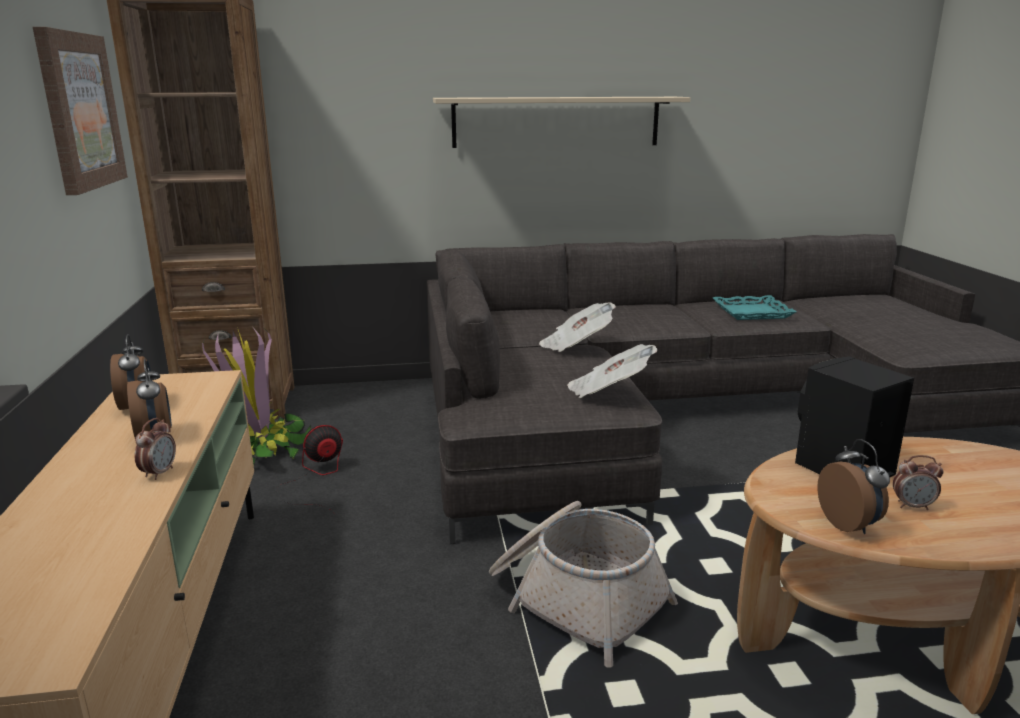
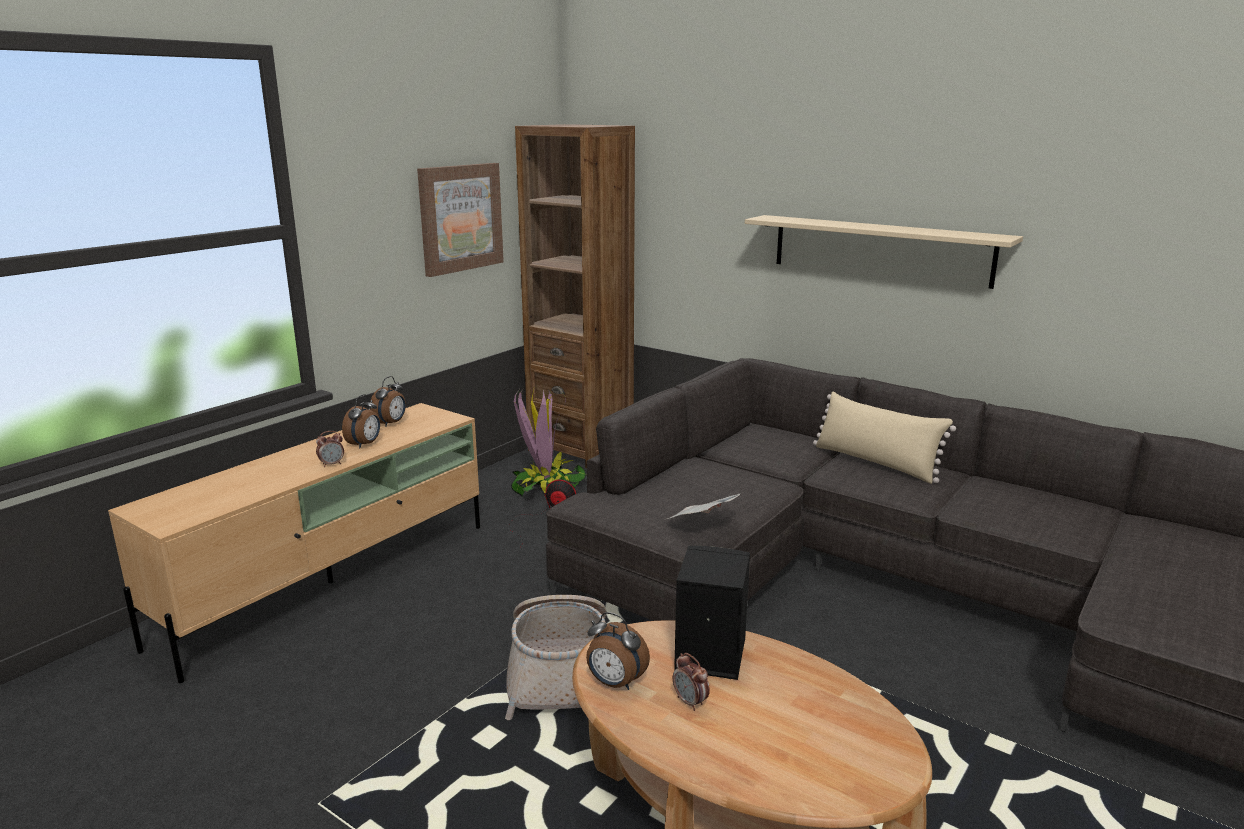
camera: 45 degrees right, 0 degrees up
newspaper [539,303,616,352] -> none
turquoise tray [713,295,797,320] -> none
alarm clock [817,439,890,534] -> alarm clock turned 90 degrees clockwise [586,612,650,690]
none -> beige pillow [813,392,956,484]

